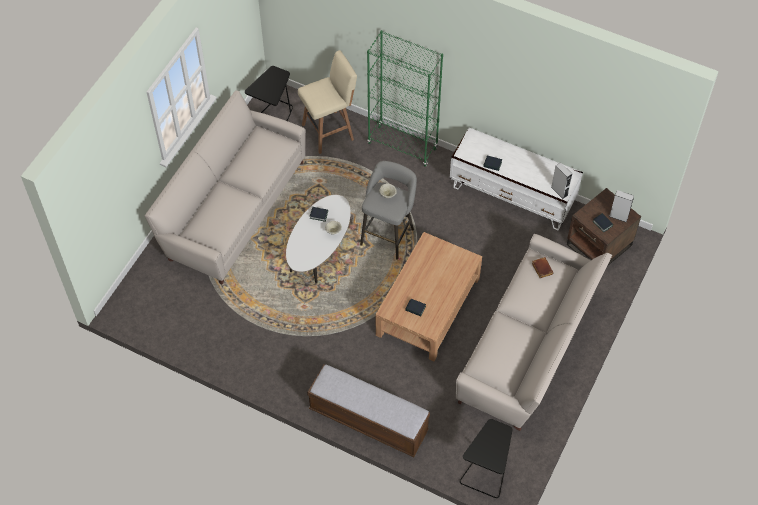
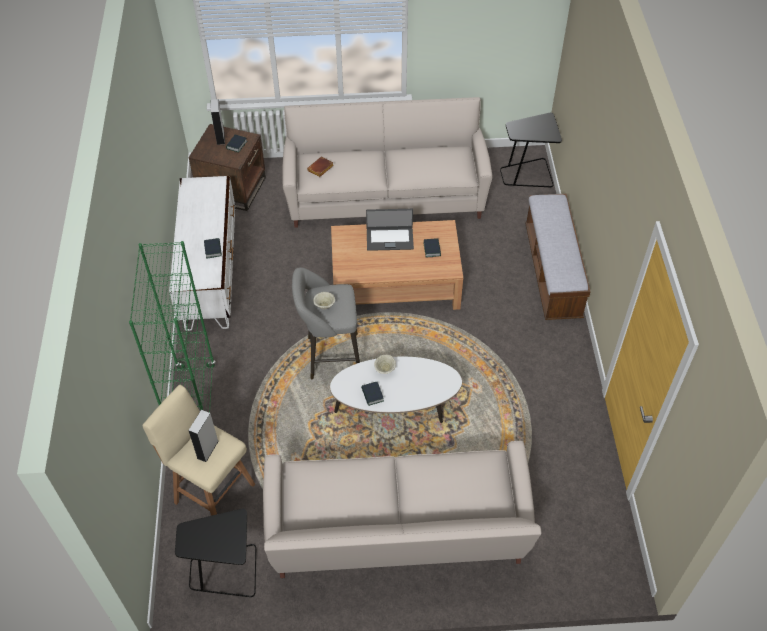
camera: 120 degrees left, 5 degrees down
grey speaker [551,162,572,199] -> grey speaker moved to [188,410,218,462]
none -> laptop [366,209,414,251]

